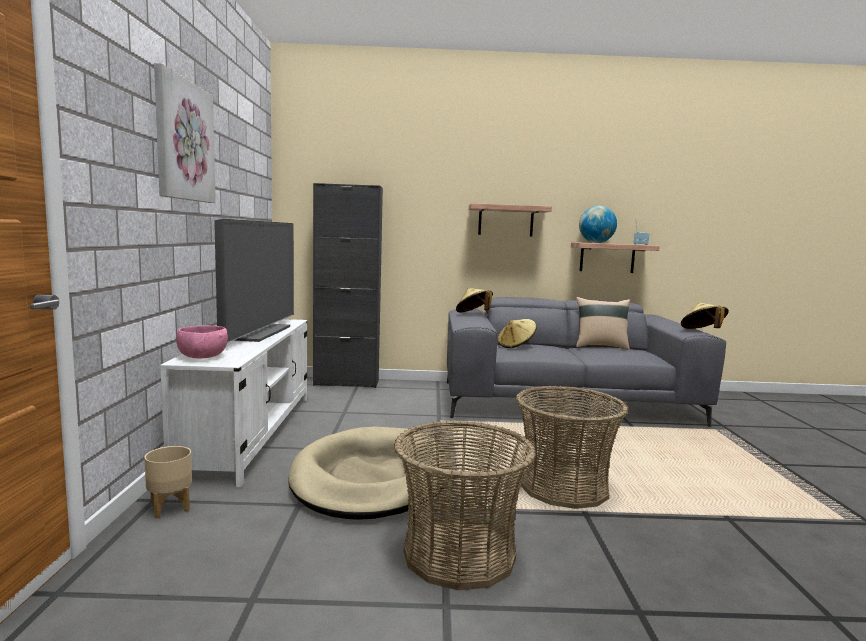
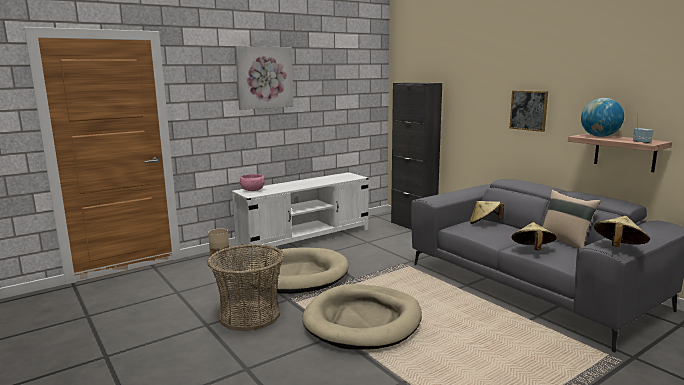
camera: 55 degrees right, 5 degrees up
television [214,219,294,343] -> none
beige hat [456,288,493,312] -> beige hat moved to [511,222,557,251]
shelf [469,203,552,237] -> picture [510,90,548,132]
basket [516,386,628,509] -> beige dog bed [302,284,422,350]

